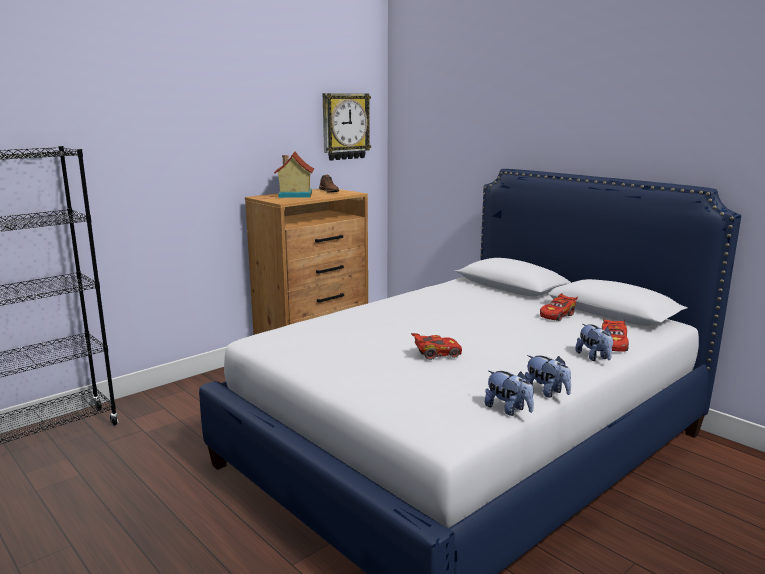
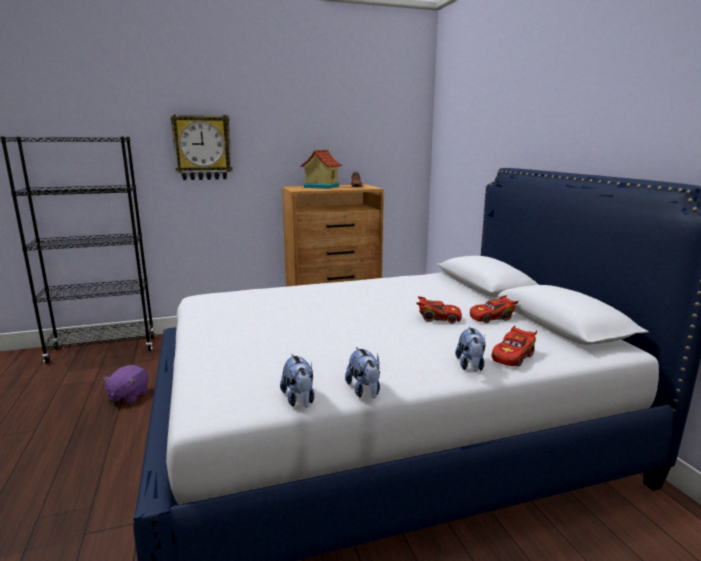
camera: 25 degrees right, 0 degrees up
wall clock [323,93,371,161] -> wall clock moved to [171,115,233,180]
red toy car [411,333,462,360] -> red toy car moved to [416,296,462,323]
none -> purple plush toy [102,365,149,404]

